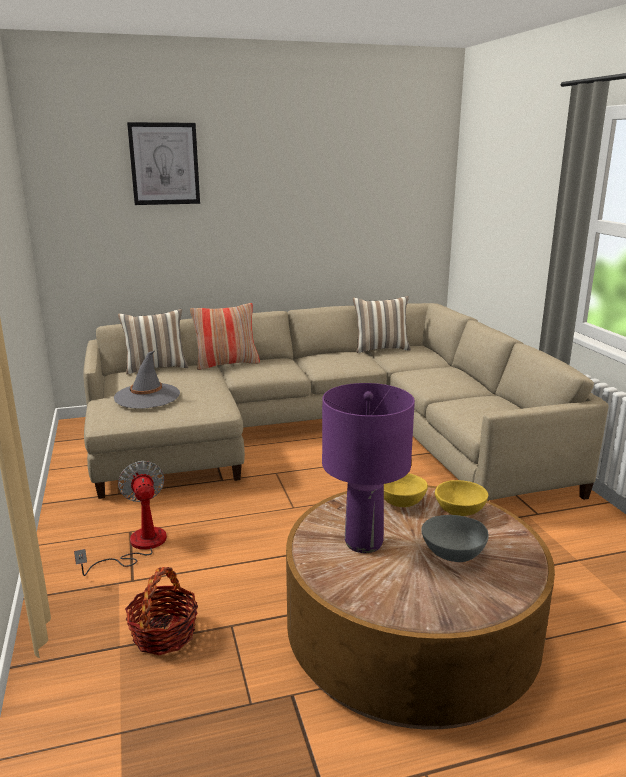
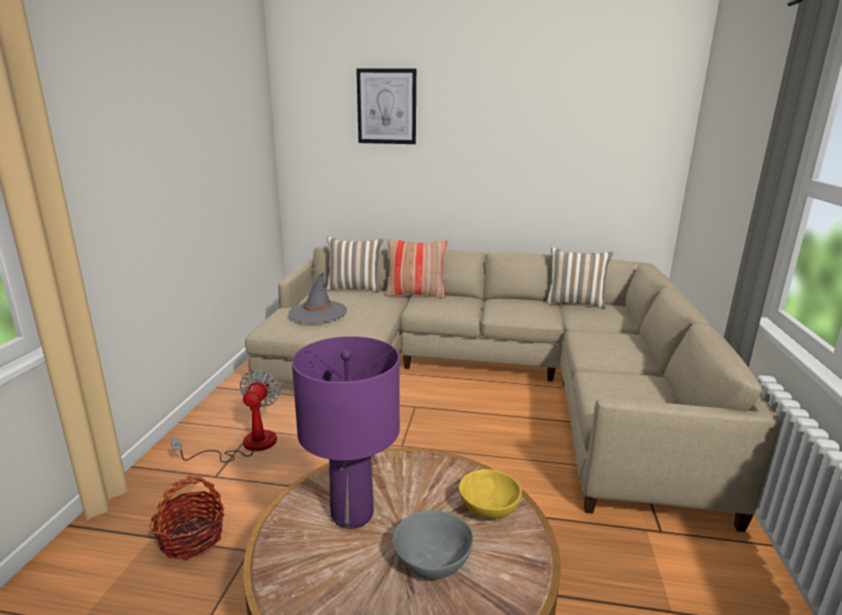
camera: 25 degrees right, 0 degrees up
yellow bowl [384,473,428,507] -> none

